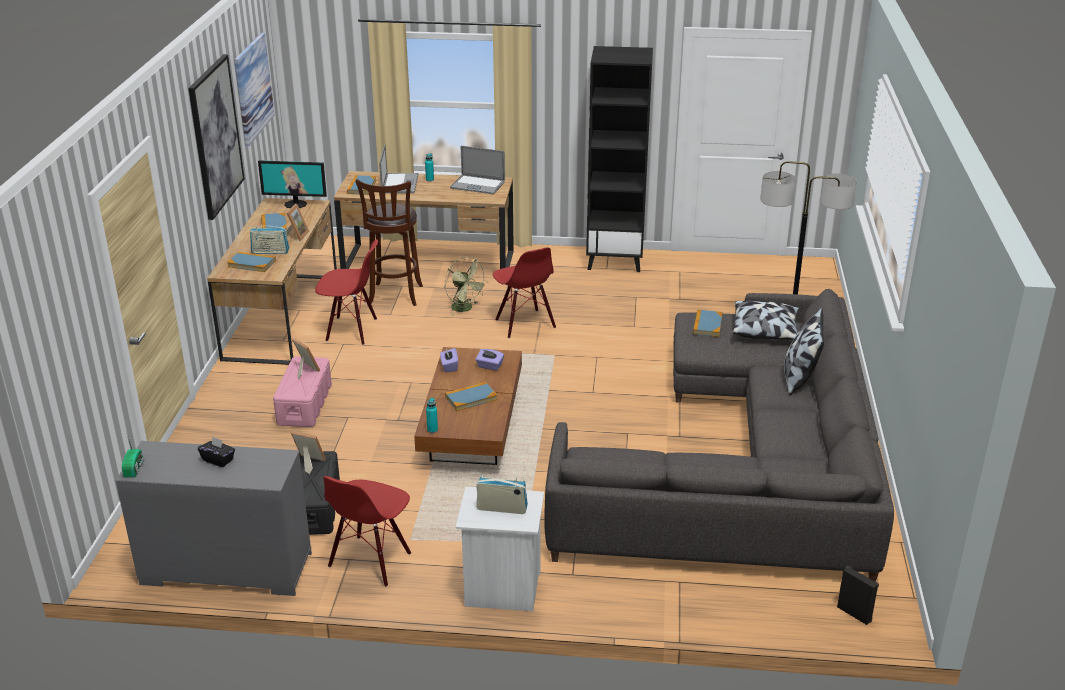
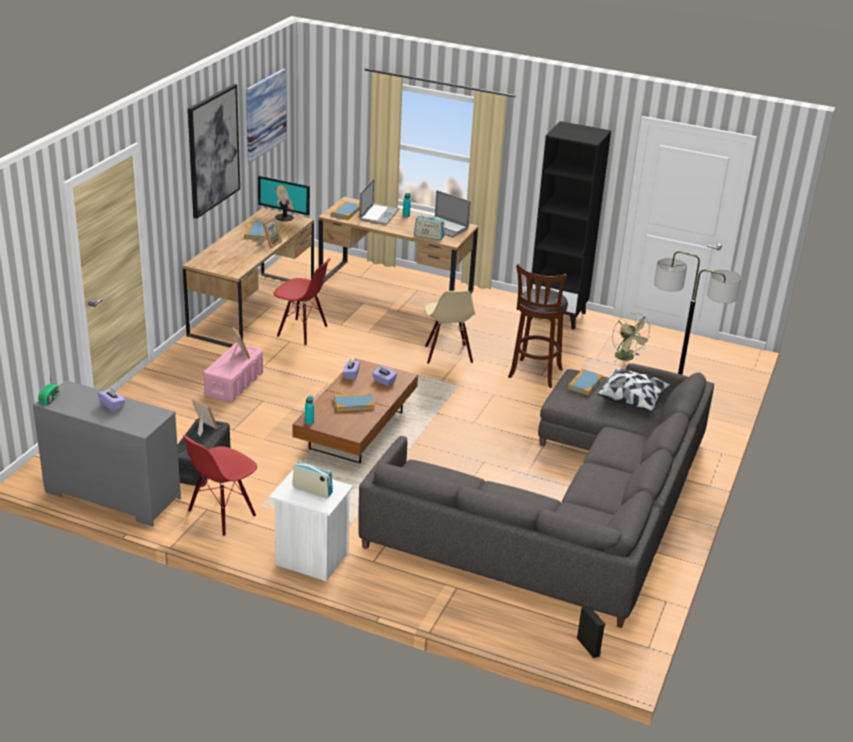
camera: 15 degrees right, 0 degrees up
black tissue box [198,436,235,467] -> purple tissue box [98,387,125,412]
book [227,252,276,272] -> none
radio [250,224,289,254] -> radio moved to [414,212,445,240]
brown stool [356,179,423,306] -> brown stool moved to [508,264,568,388]
green fan [444,257,487,316] -> green fan moved to [612,313,653,362]
red chair [493,248,556,338] -> beige chair [425,291,476,364]
pillow [784,308,824,395] -> none

